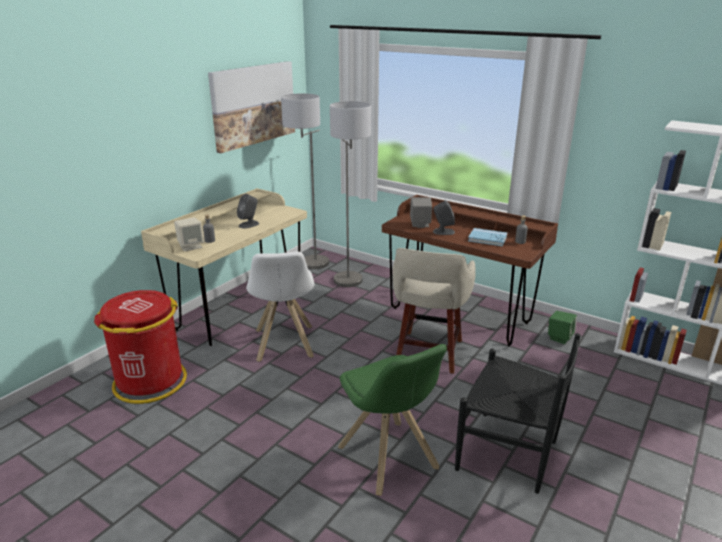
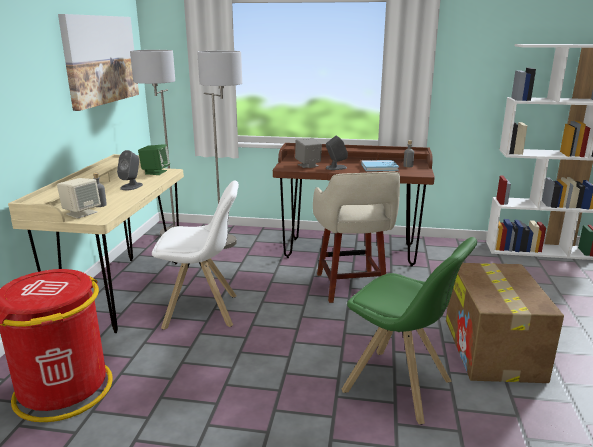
camera: 25 degrees left, 5 degrees down
white chair [246,251,315,362] -> white chair turned 60 degrees counterclockwise [152,180,239,330]
black chair [455,333,580,494] -> cardboard box [446,263,564,383]
green speaker [548,311,577,344] -> green speaker moved to [138,144,170,175]

